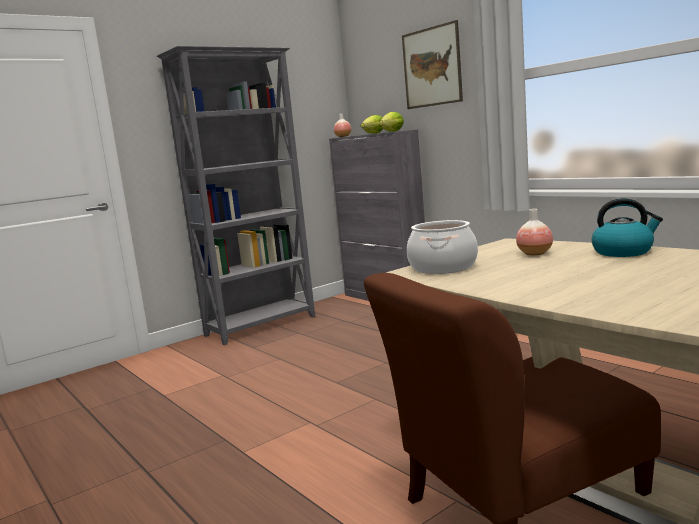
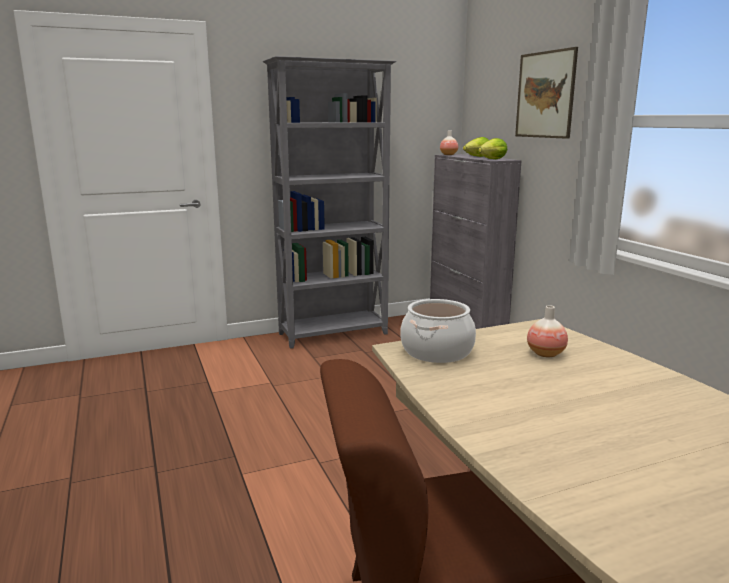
camera: 15 degrees right, 5 degrees up
kettle [592,198,663,257] -> none

